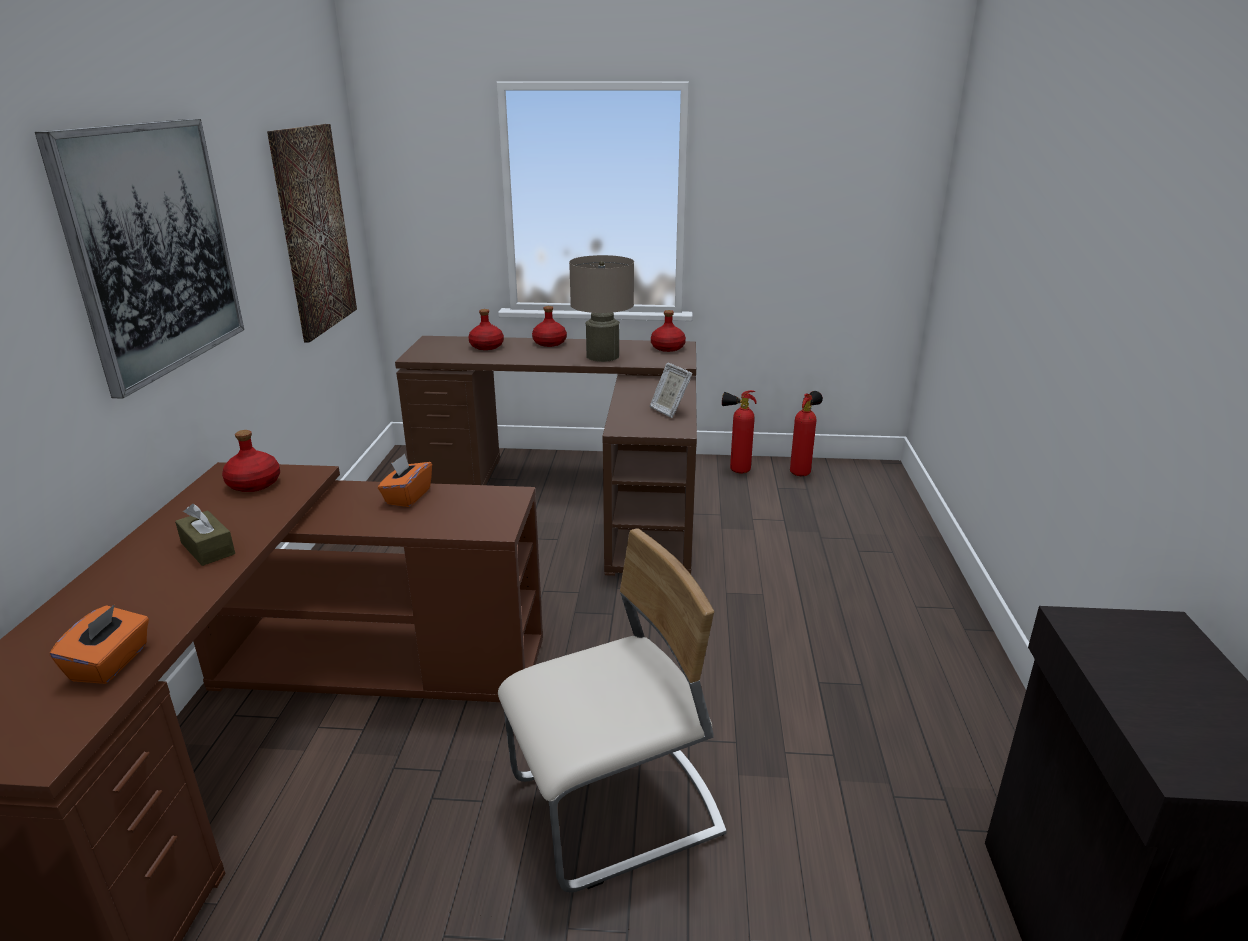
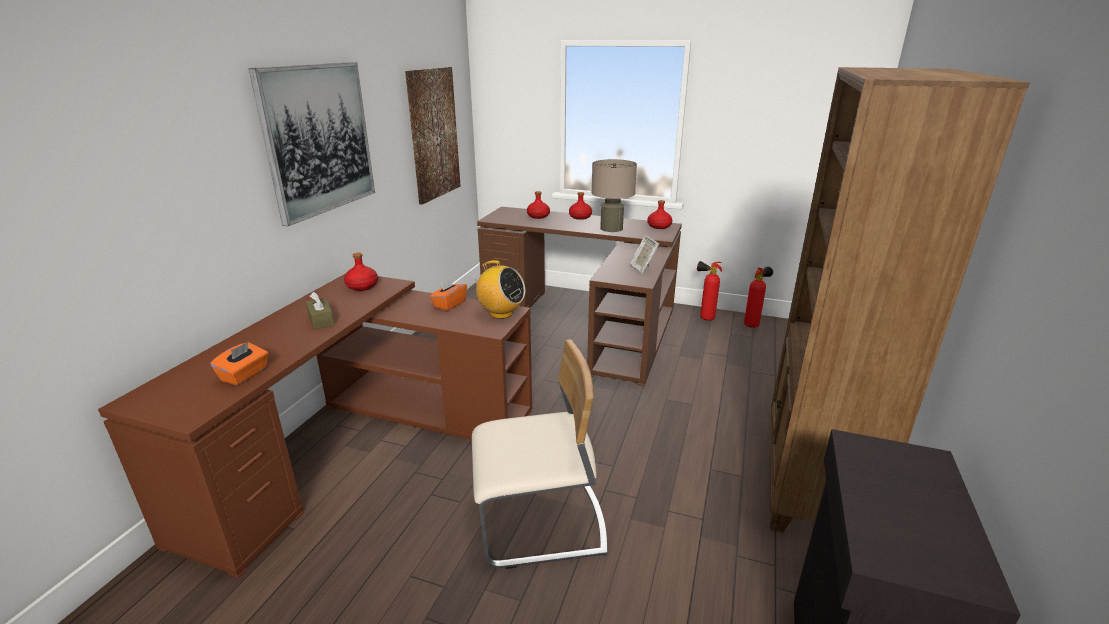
camera: 15 degrees right, 0 degrees up
none -> radio [471,260,525,319]
none -> brown bookcase [770,67,1030,532]

